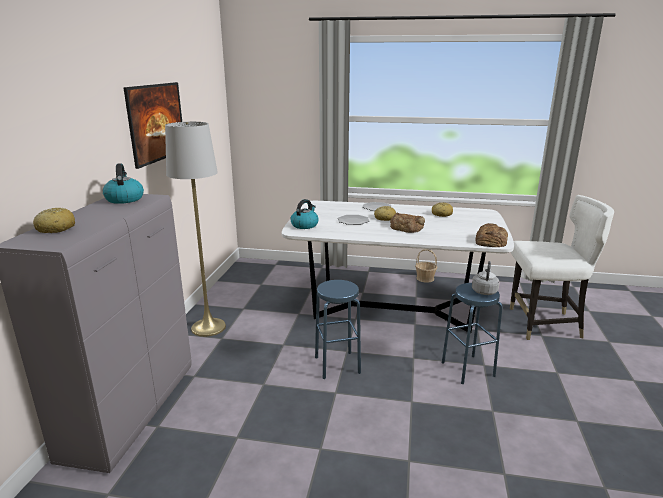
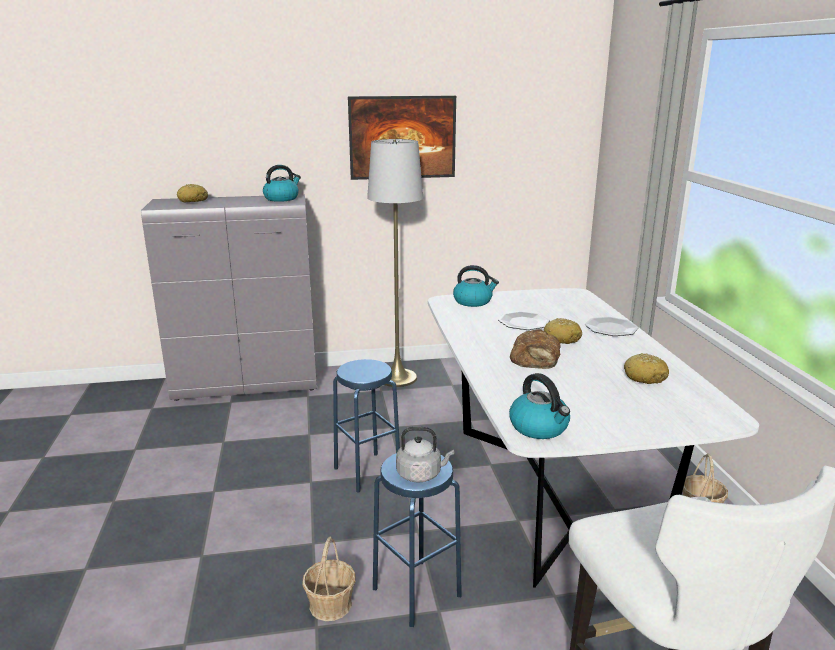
camera: 70 degrees right, 0 degrees up
bread [475,223,508,247] -> kettle [509,373,570,439]
none -> basket [302,537,356,621]

